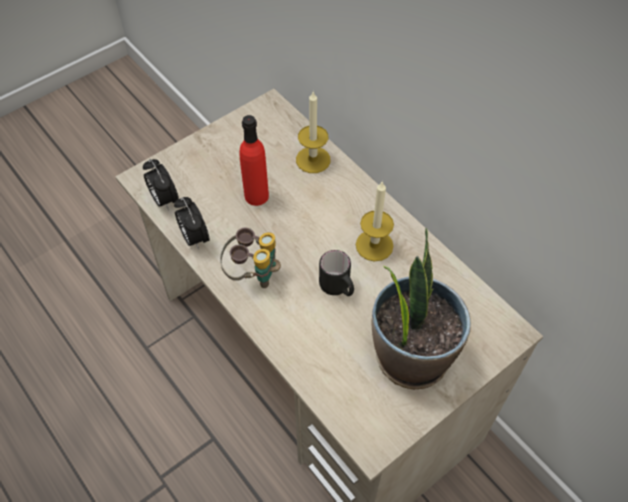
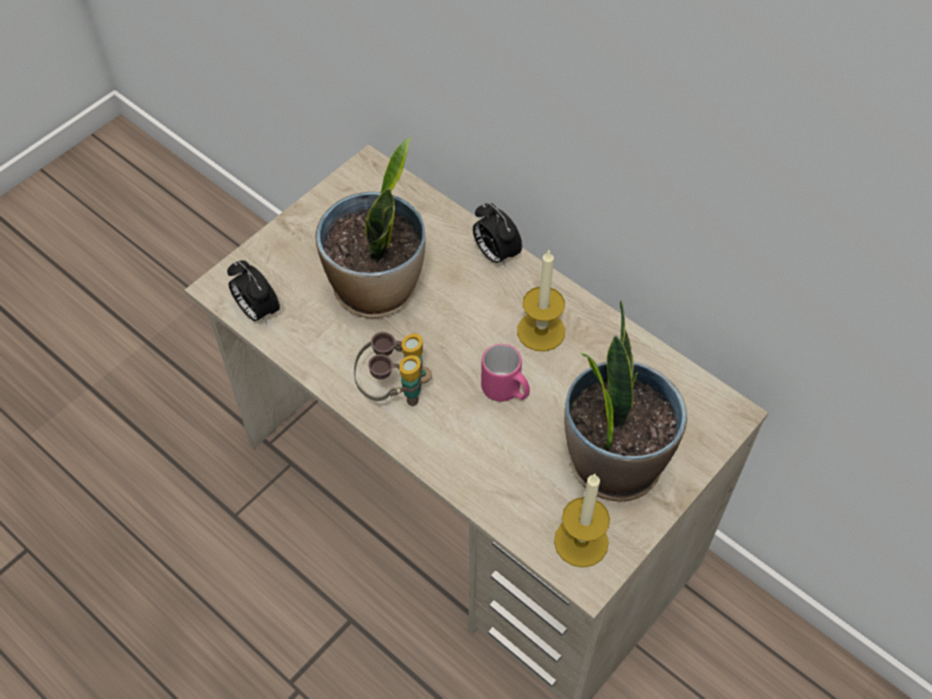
camera: 10 degrees left, 0 degrees up
alarm clock [174,197,210,250] -> alarm clock moved to [473,203,522,267]
red bottle [239,115,269,206] -> potted plant [315,137,426,318]
candle [296,92,330,173] -> candle moved to [554,474,610,568]
black mug [319,250,354,296] -> pink mug [481,344,530,402]

